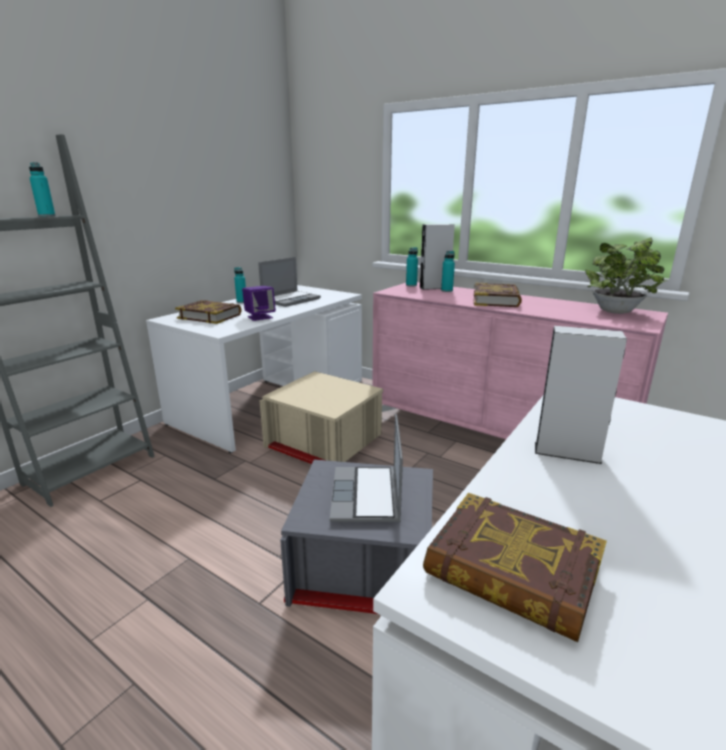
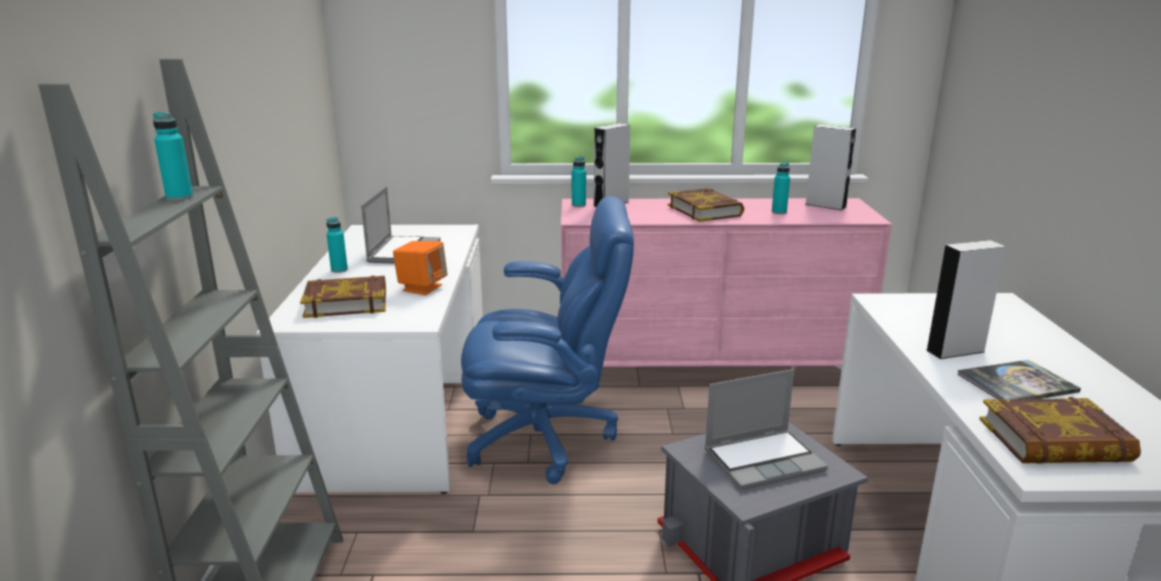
camera: 35 degrees left, 0 degrees up
purple speaker [242,286,276,321] -> orange speaker [393,241,448,295]
beige storage box [260,371,383,464] -> blue office chair [461,196,634,484]
laptop [330,414,403,522] -> laptop turned 75 degrees counterclockwise [705,369,828,490]
turquoise bottle [441,251,455,292] -> turquoise bottle moved to [772,162,790,214]
potted plant [585,237,668,314] -> grey speaker [805,124,856,210]
none -> book [957,360,1081,399]

